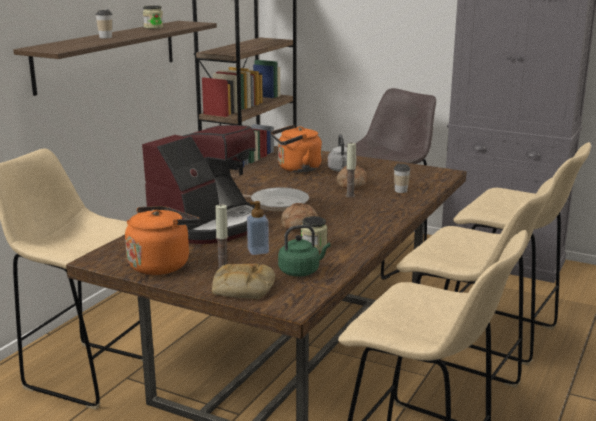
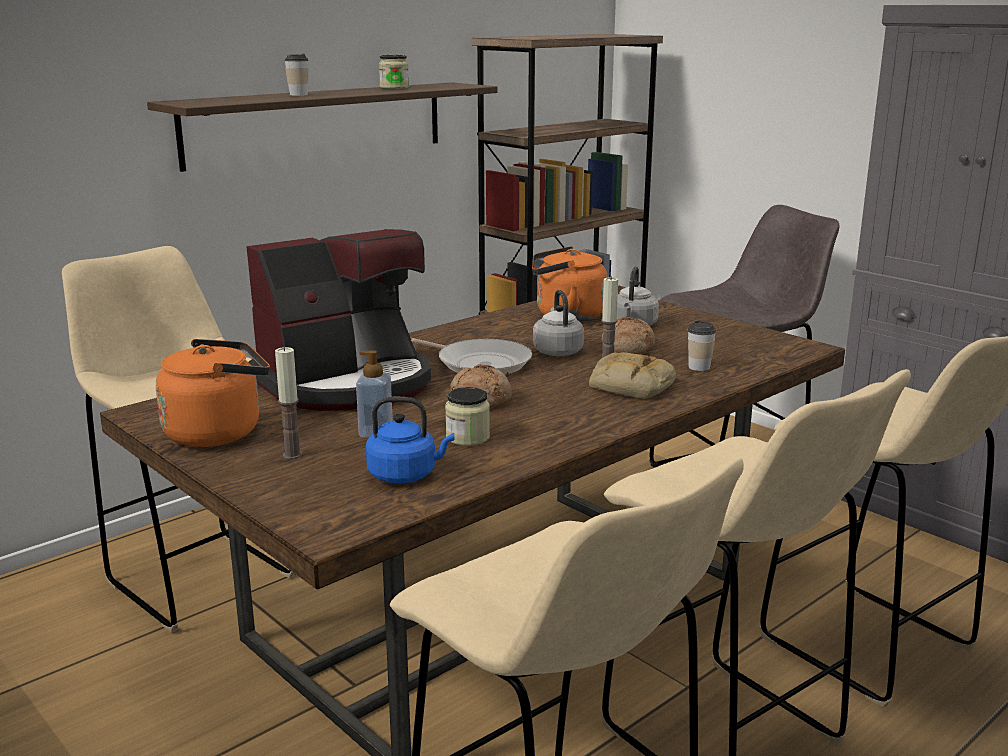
camera: 20 degrees right, 0 degrees up
bread [212,264,275,299] -> bread moved to [589,352,676,399]
green kettle [278,225,331,277] -> blue kettle [366,397,454,483]
none -> grey kettle [533,290,584,356]

